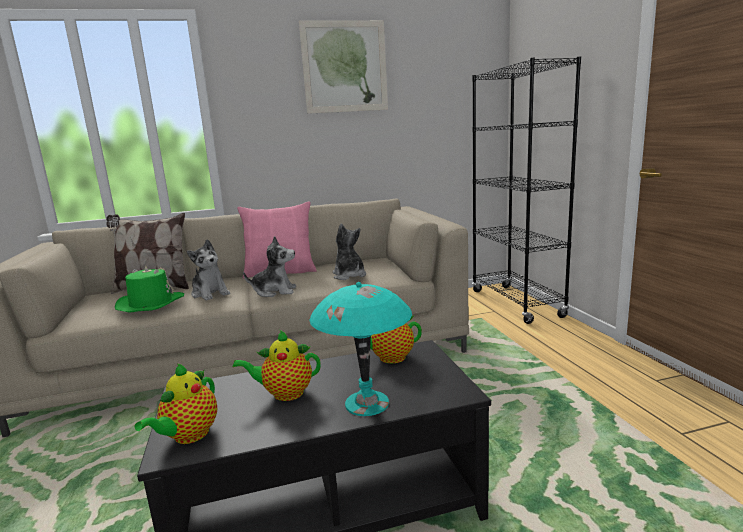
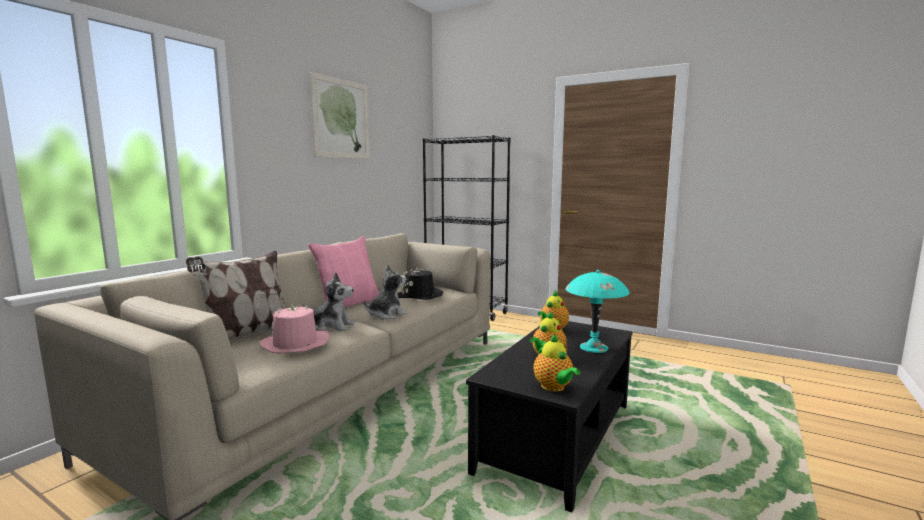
camera: 45 degrees left, 5 degrees down
green hat [115,265,184,313] -> pink hat [259,304,330,354]
plush toy [333,224,366,280] -> black hat [397,267,444,300]

